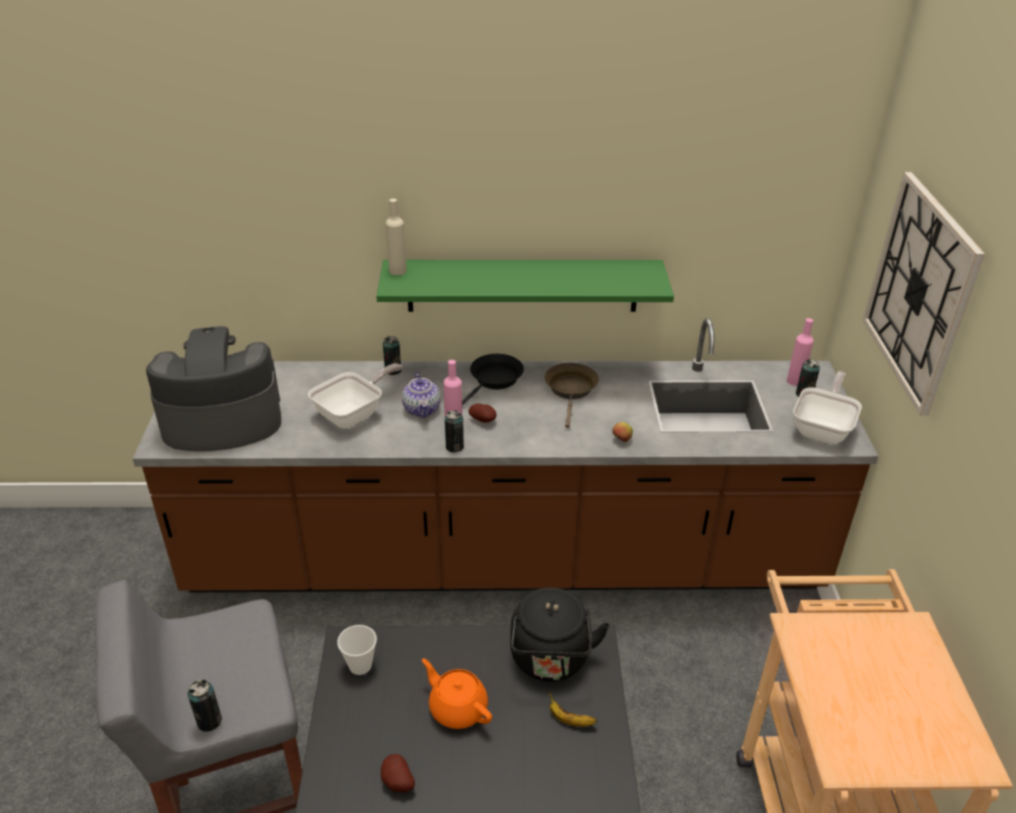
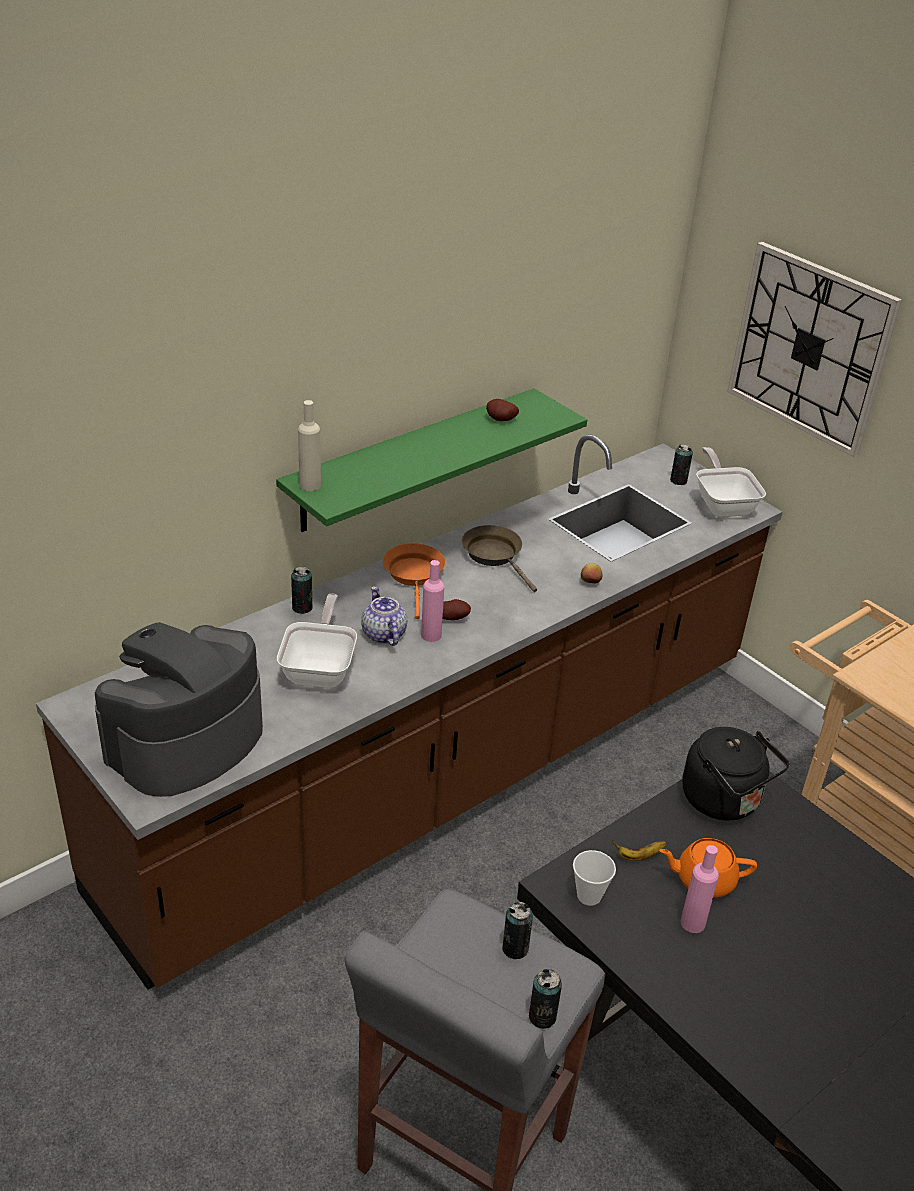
camera: 40 degrees left, 0 degrees up
potato [381,754,415,792] -> potato moved to [486,399,519,421]
teapot [402,371,440,418] -> teapot turned 150 degrees counterclockwise [361,586,407,646]
can [445,410,464,453] -> can moved to [502,902,533,959]
black frying pan [462,354,524,406] -> orange frying pan [383,543,445,619]
banana [549,692,597,727] -> banana moved to [612,841,666,861]
pink bottle [787,318,814,386] -> pink bottle moved to [680,845,719,933]

